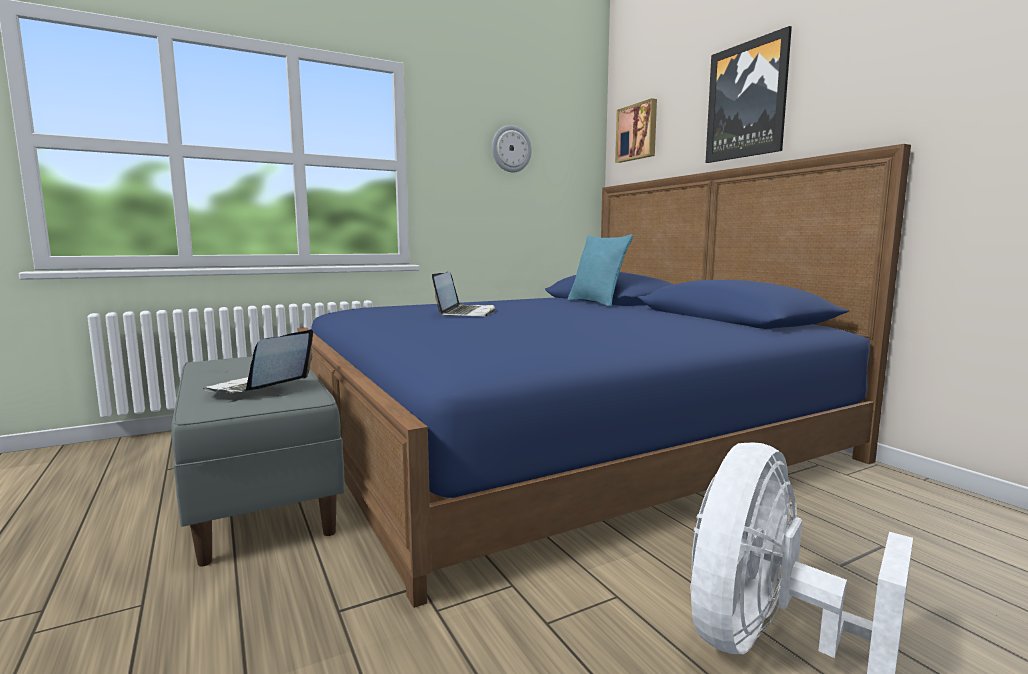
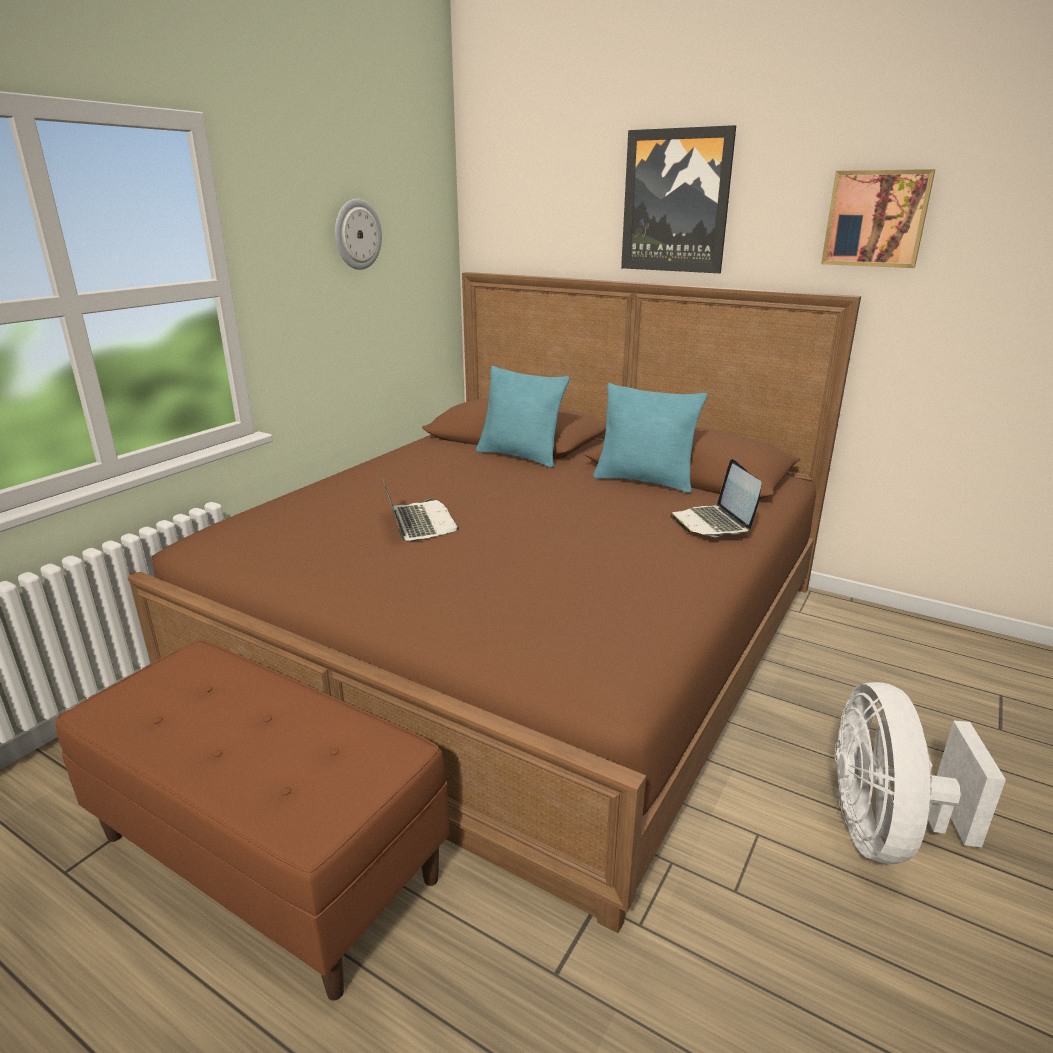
camera: 30 degrees left, 15 degrees up
grey bench [171,356,345,566] -> brown bench [56,640,450,1001]
laptop [203,329,313,393] -> laptop moved to [670,459,762,537]
blue bed [297,144,911,608] -> brown bed [128,272,861,933]
picture [615,98,657,163] -> picture moved to [821,169,935,268]
none -> turquoise pillow [593,383,707,493]

